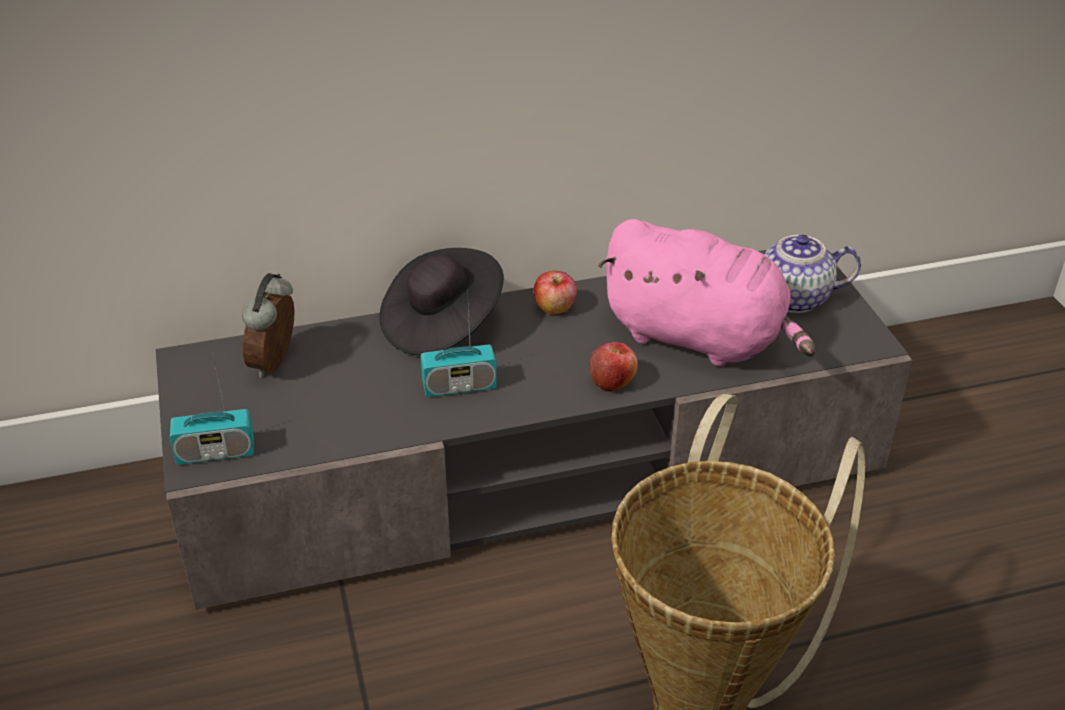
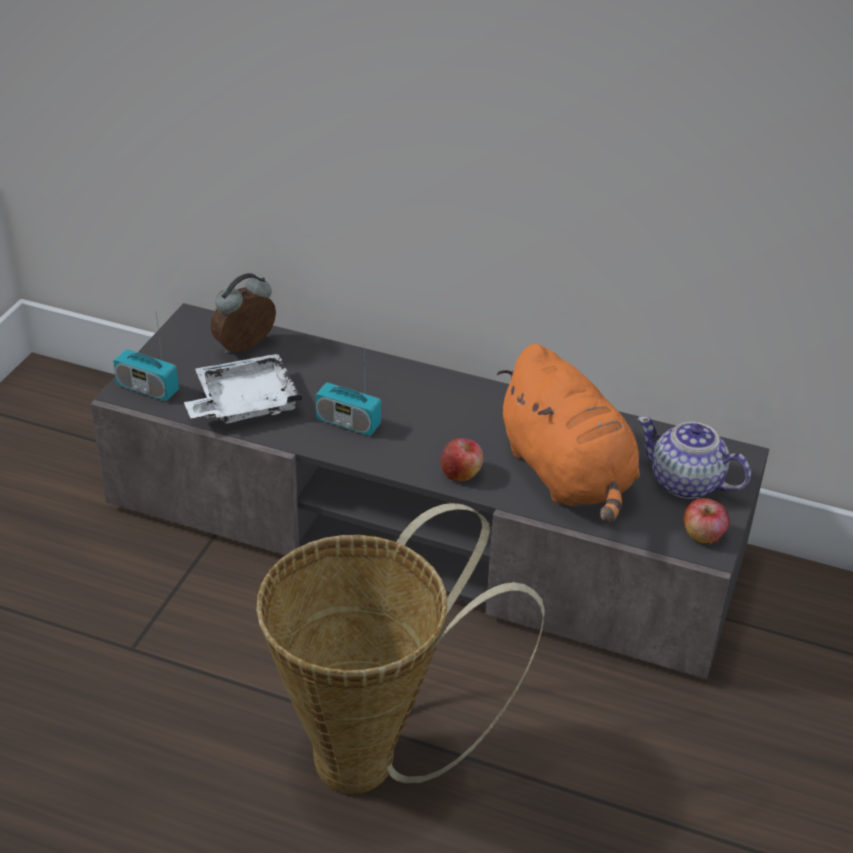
camera: 35 degrees right, 0 degrees up
black hat [379,248,504,355] -> none
apple [533,271,577,315] -> apple moved to [684,498,729,544]
pink plush toy [598,219,816,366] -> orange plush toy [497,344,640,524]
none -> white tray [184,354,302,424]

